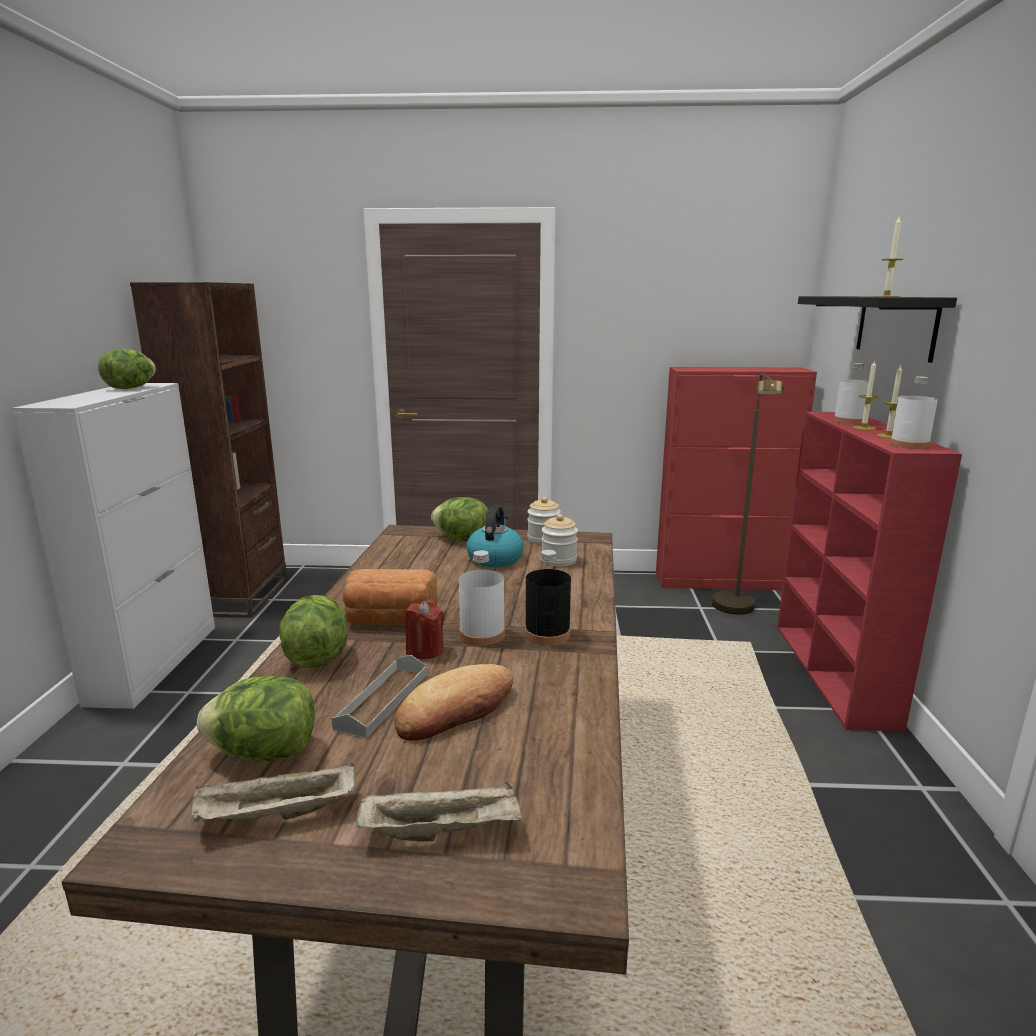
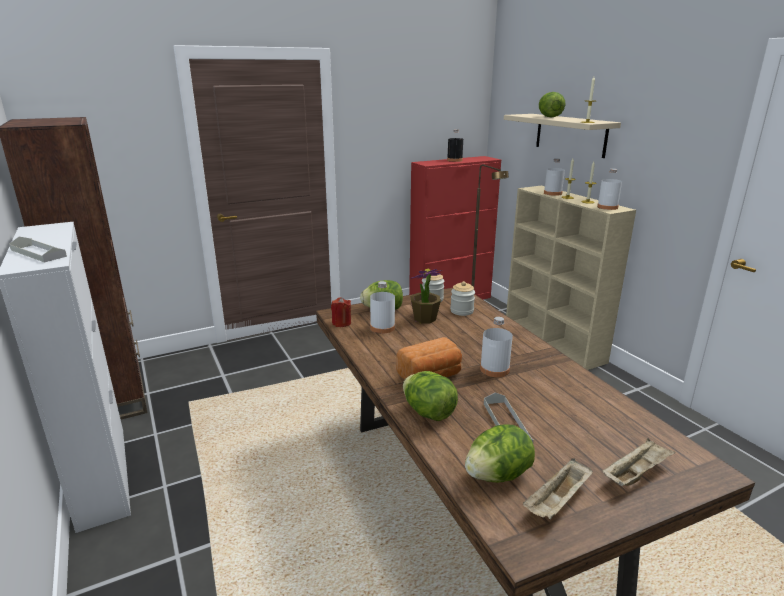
camera: 30 degrees left, 5 degrees up
lettuce [98,349,156,389] -> lettuce moved to [539,92,565,118]
bread [394,664,513,740] -> none
red candle [405,600,444,659] -> red candle moved to [331,297,351,327]
kettle [466,506,524,567] -> potted plant [410,269,443,324]
black bottle [525,550,571,645] -> black bottle moved to [447,129,463,162]
red bookcase [777,412,962,732] -> beige bookcase [506,186,636,370]
black shelf [798,296,957,363] -> beige shelf [504,114,621,158]
none -> grey tray [9,237,67,262]
none -> white bottle [370,281,395,333]

